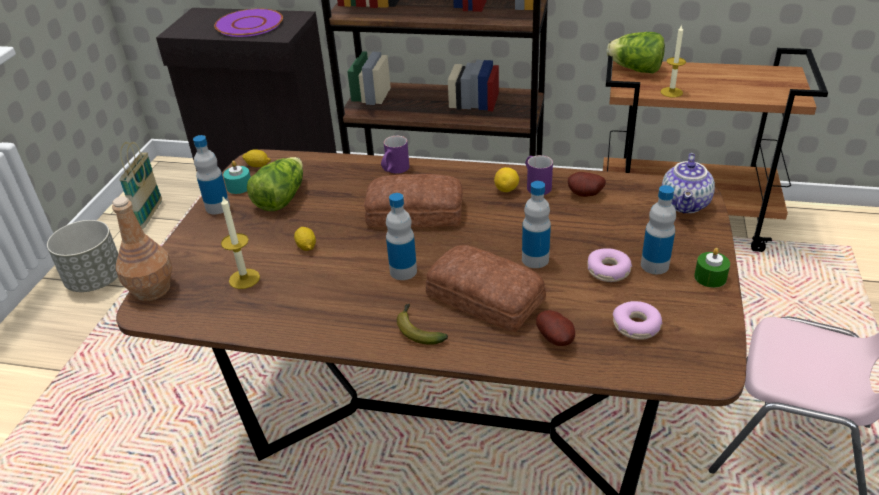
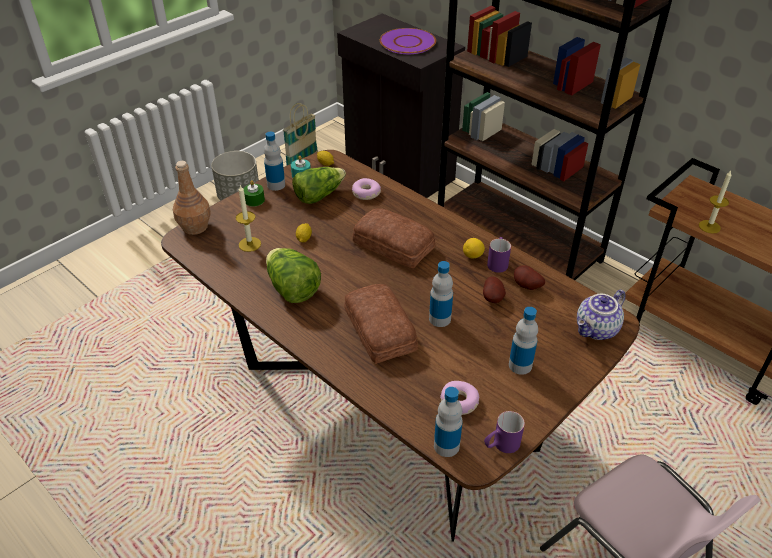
camera: 30 degrees right, 5 degrees up
purple mug [381,136,409,174] -> purple mug moved to [484,411,525,453]
bottle [386,193,417,280] -> bottle moved to [434,387,463,457]
banana [397,304,448,345] -> none
potato [536,310,575,346] -> potato moved to [483,276,506,303]
donut [587,248,632,282] -> donut moved to [352,178,381,200]
lettuce [607,32,665,74] -> lettuce moved to [266,248,321,303]
green candle [694,248,730,288] -> green candle moved to [243,180,265,207]

